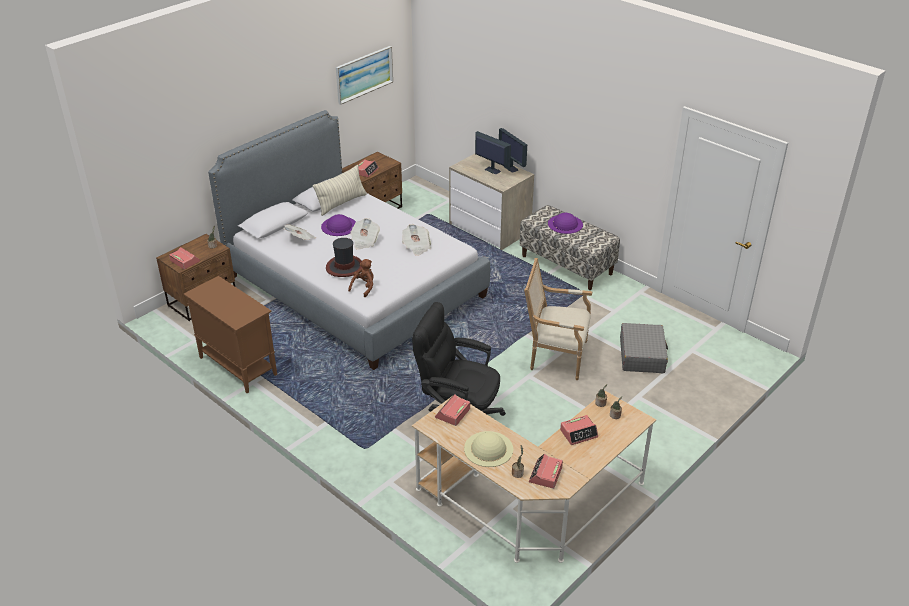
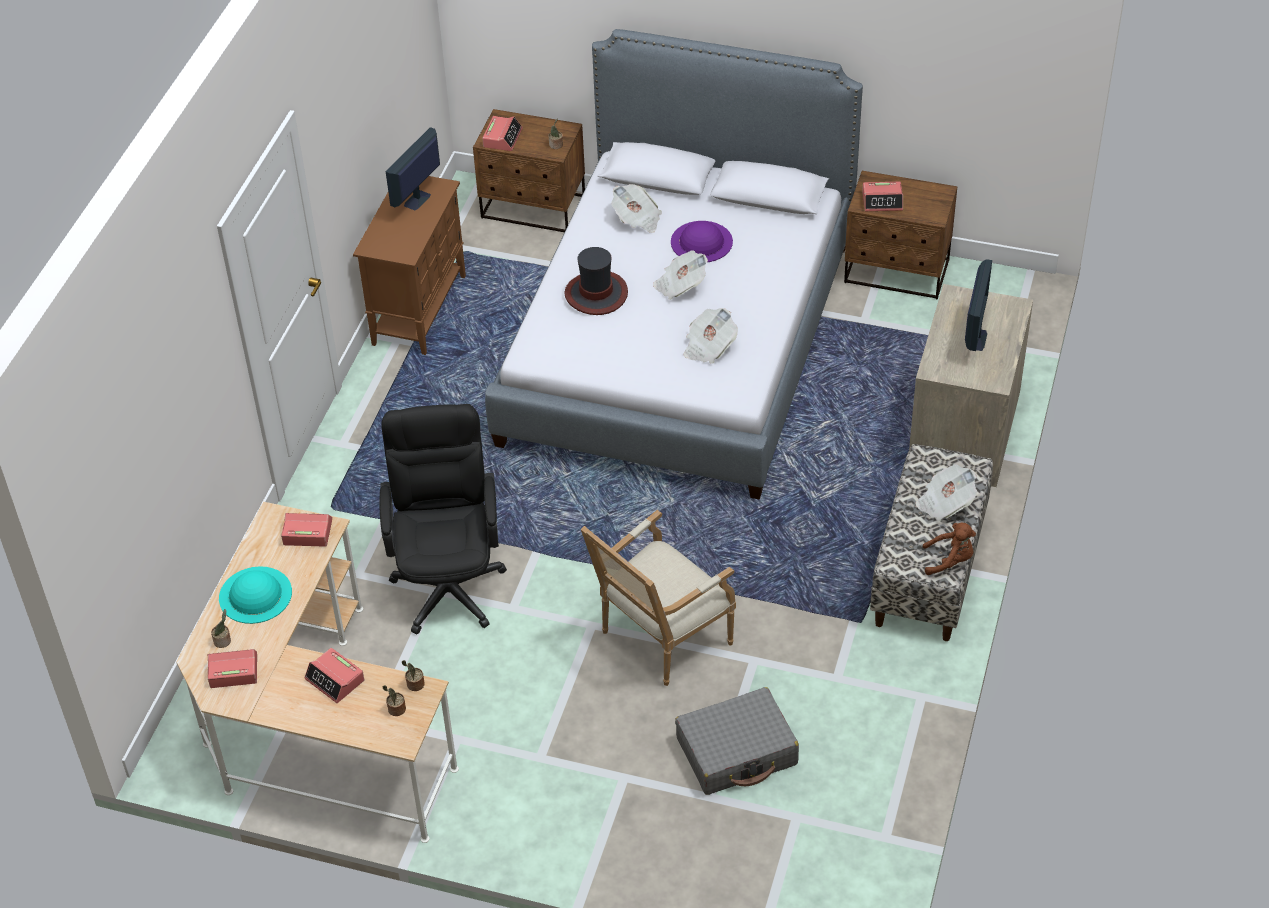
camera: 65 degrees right, 10 degrees up
pillow [313,165,367,216] -> none
picture [336,46,393,105] -> none
brown plush toy [348,259,374,297] -> brown plush toy moved to [923,523,976,575]
beige hat [464,431,513,467] -> turquoise hat [219,566,292,624]
monitor [499,128,527,173] -> monitor moved to [386,127,440,210]
armchair [524,258,592,380] -> armchair turned 120 degrees counterclockwise [581,510,736,686]
purple hat [548,213,583,234] -> newspaper [916,464,977,522]

